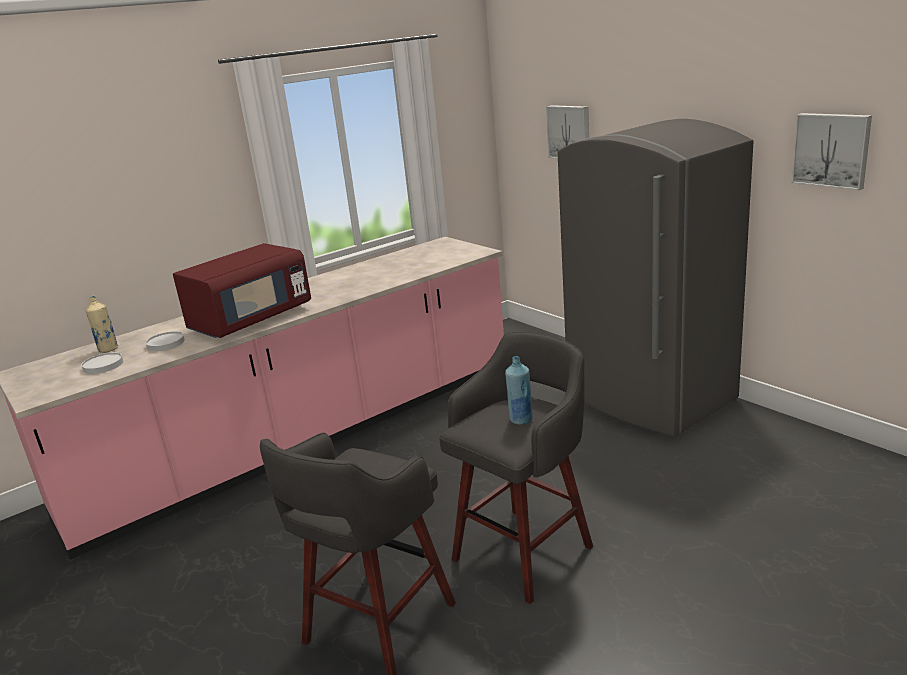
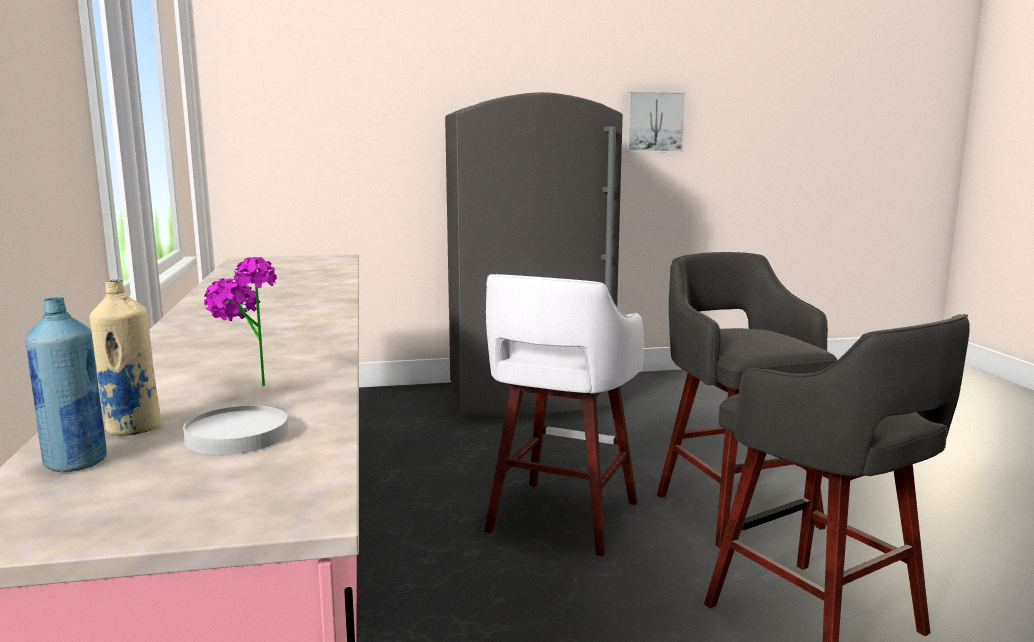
camera: 65 degrees left, 10 degrees down
white plate [146,332,184,351] -> potted plant [204,257,277,386]
red microwave [173,243,311,338] -> none
blue bottle [505,356,533,425] -> blue bottle moved to [25,297,107,472]
picture [546,105,589,159] -> none
none -> white stool [484,274,644,556]

